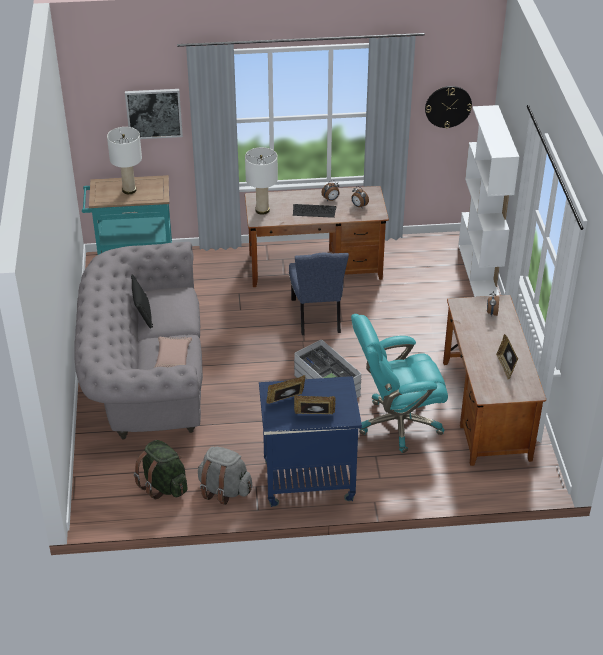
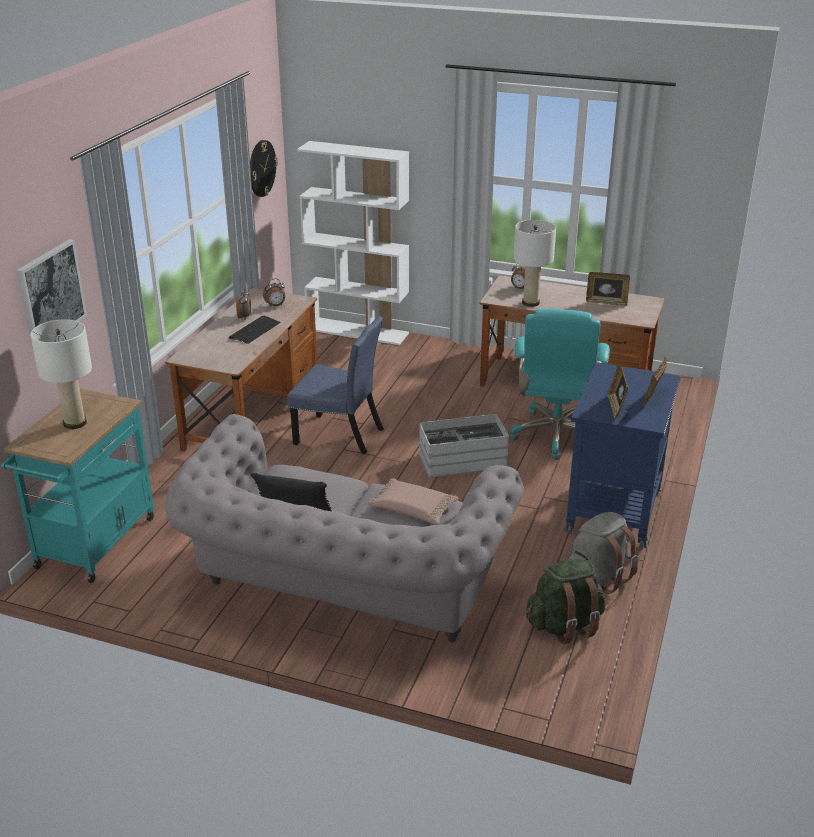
camera: 65 degrees left, 10 degrees down
white table lamp [245,147,278,215] -> white table lamp moved to [514,220,556,307]

